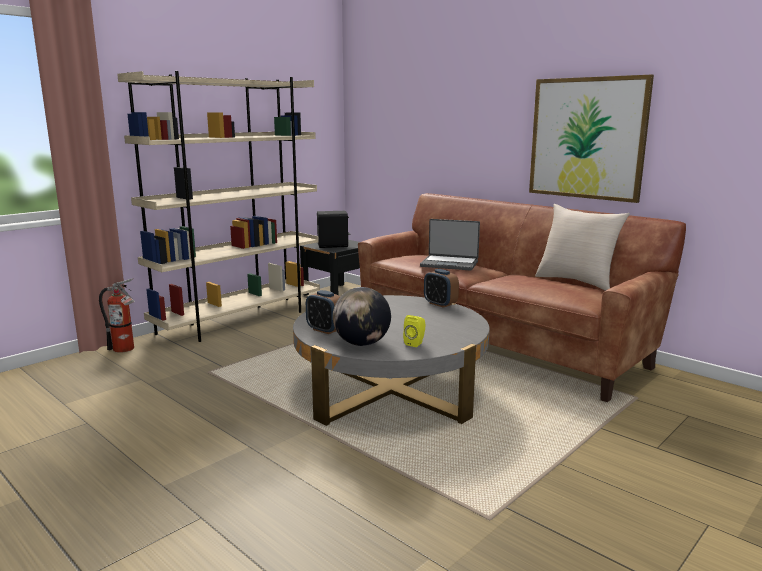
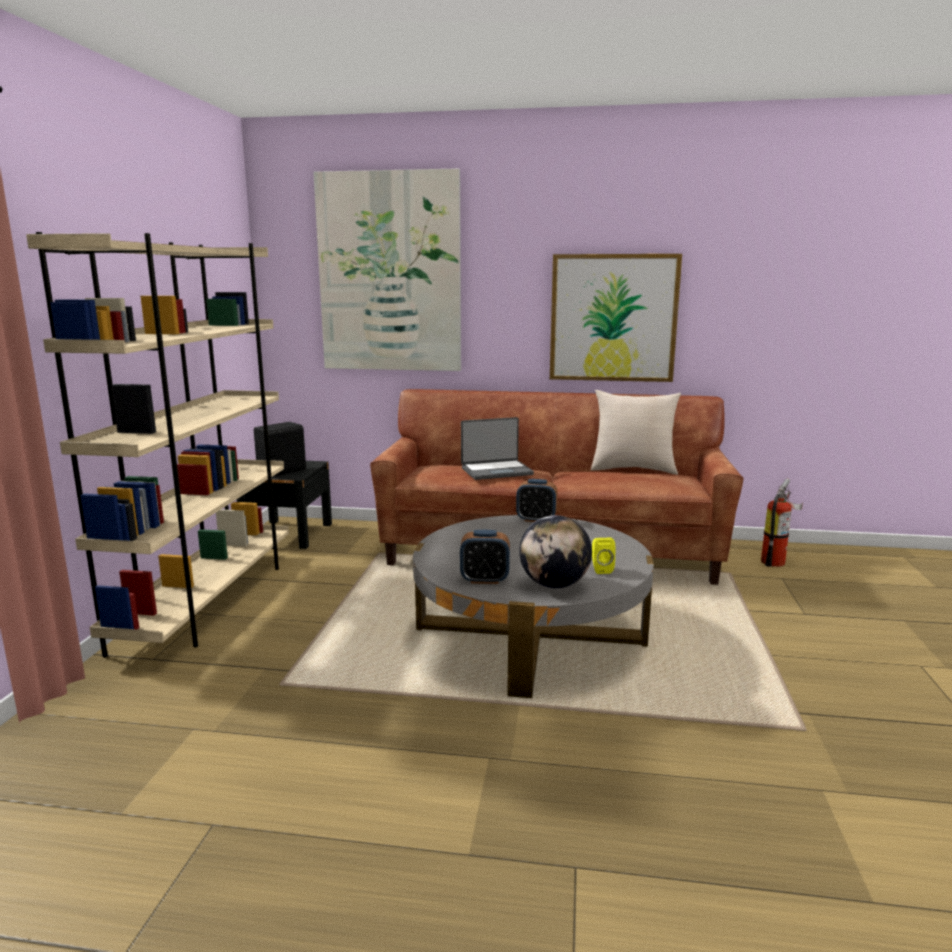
camera: 35 degrees left, 0 degrees up
fire extinguisher [99,278,135,353] -> fire extinguisher moved to [761,479,803,567]
none -> picture [313,168,461,371]

